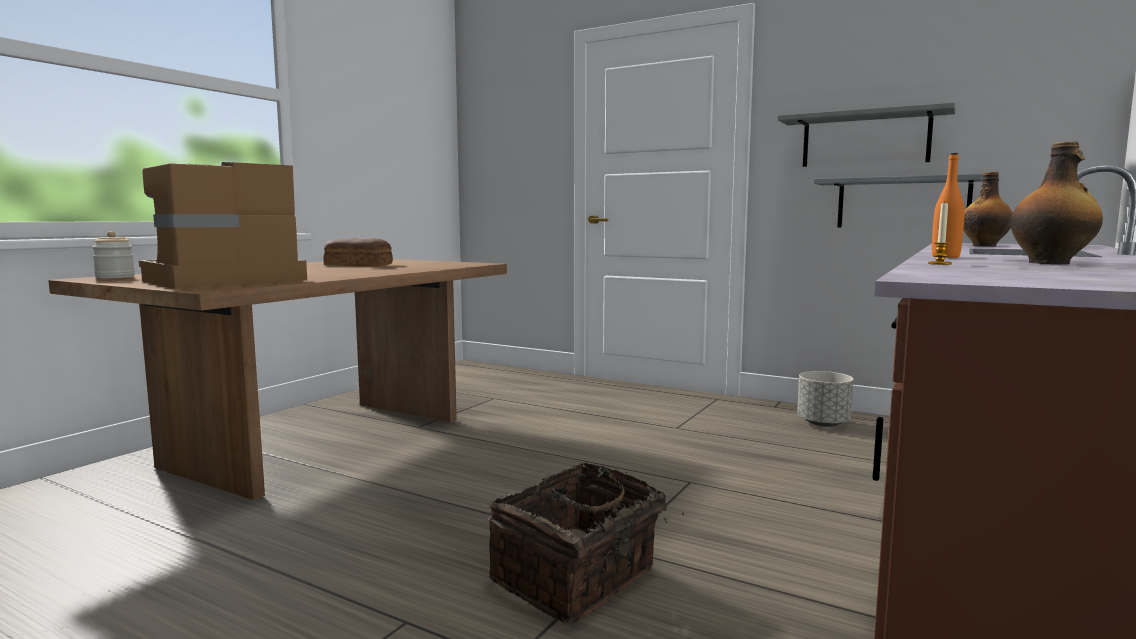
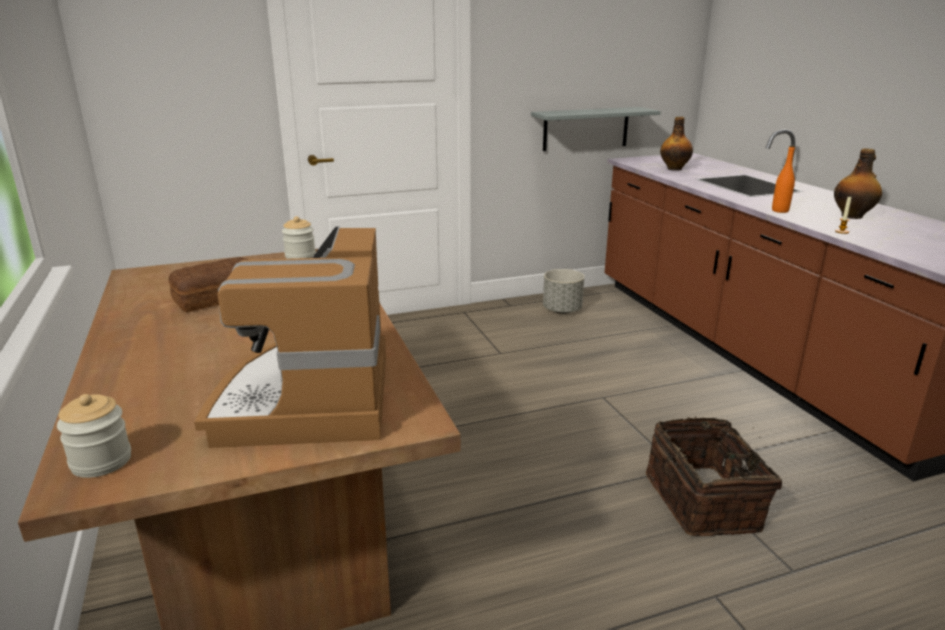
camera: 50 degrees left, 15 degrees up
grey shelf [777,102,956,167] -> none
none -> jar [282,216,316,259]

